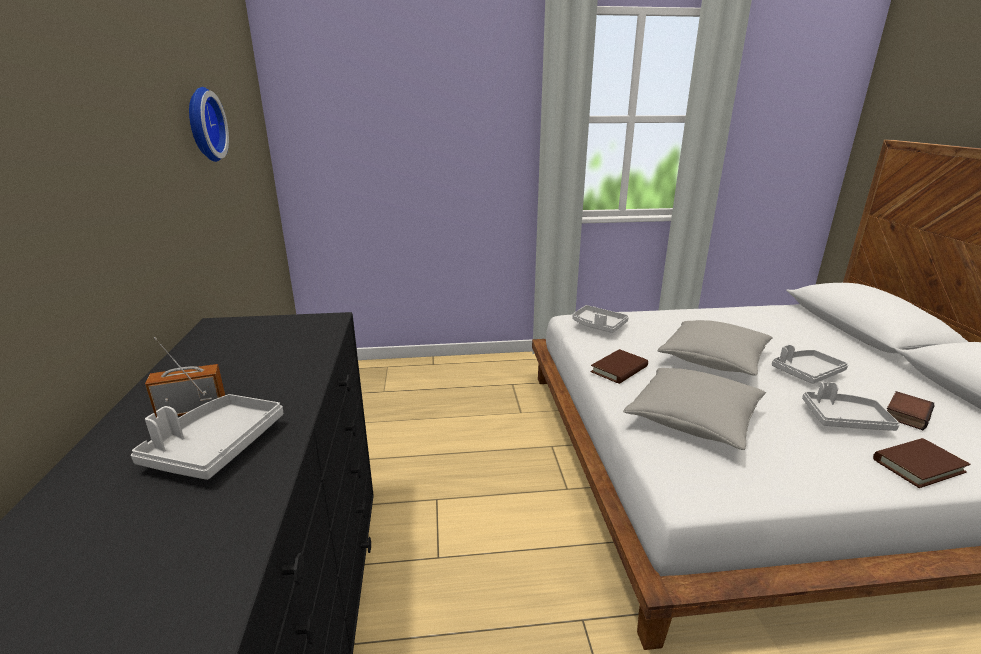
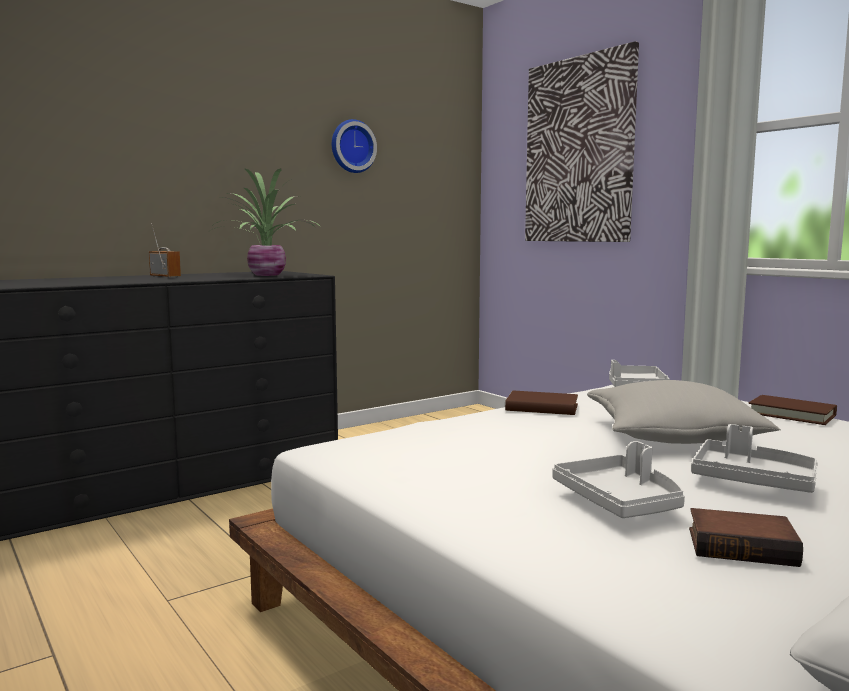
camera: 60 degrees right, 15 degrees down
grey tray [131,394,283,480] -> none
grey pillow [623,368,766,450] -> none
brown book [873,438,970,488] -> brown book moved to [748,395,837,425]
none -> potted plant [210,168,322,276]
none -> picture [525,41,639,242]

